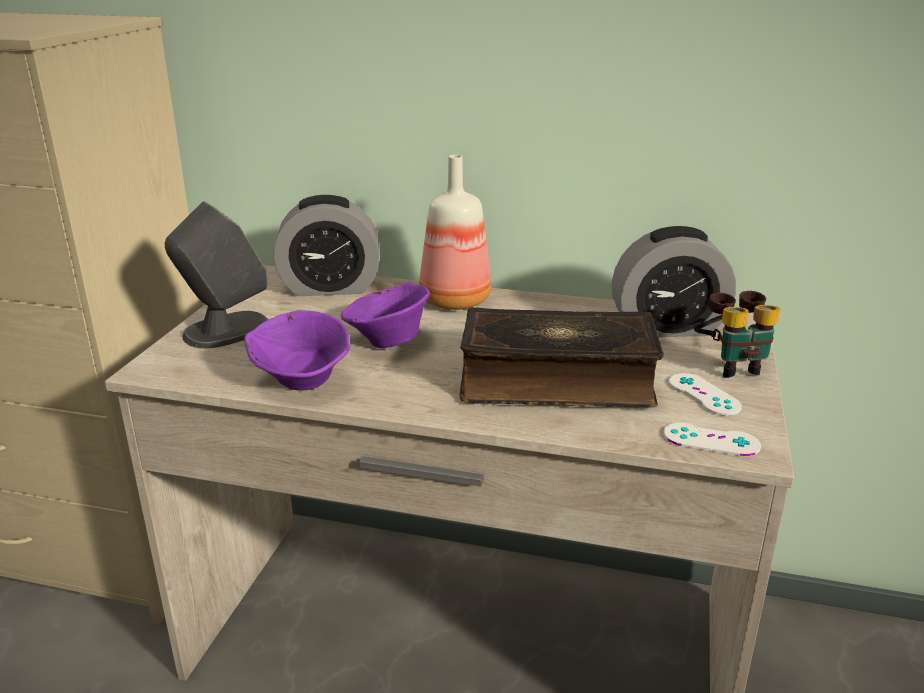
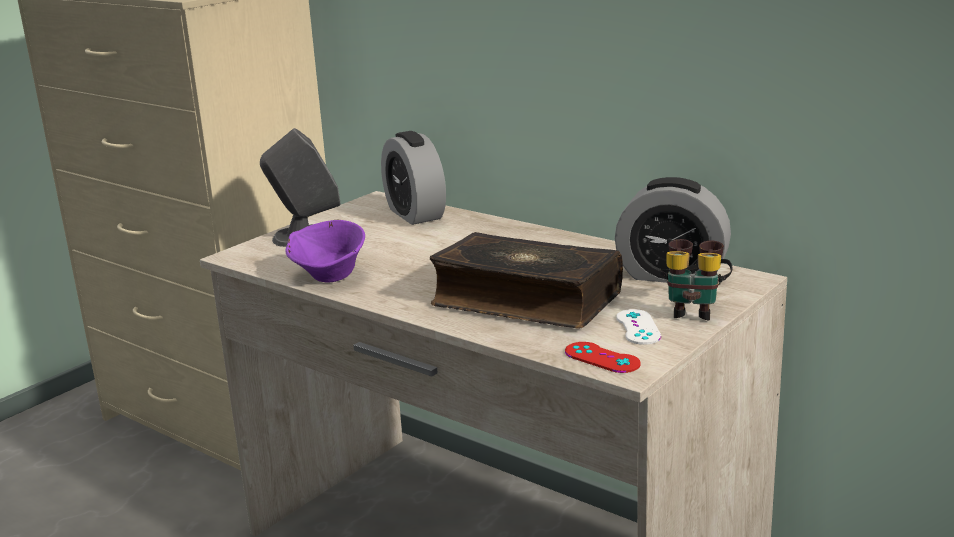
camera: 25 degrees right, 5 degrees down
alarm clock [273,195,380,296] -> alarm clock turned 45 degrees clockwise [381,131,446,225]
purple bowl [341,282,430,348] -> none
bottle [419,155,491,310] -> none
white game controller [663,422,761,456] -> red game controller [565,342,641,373]

